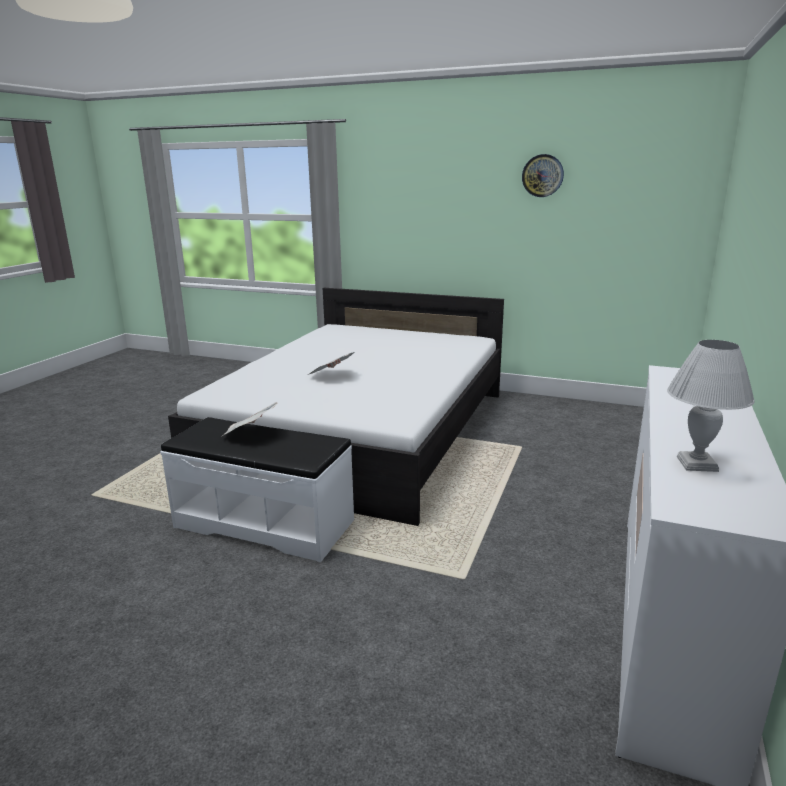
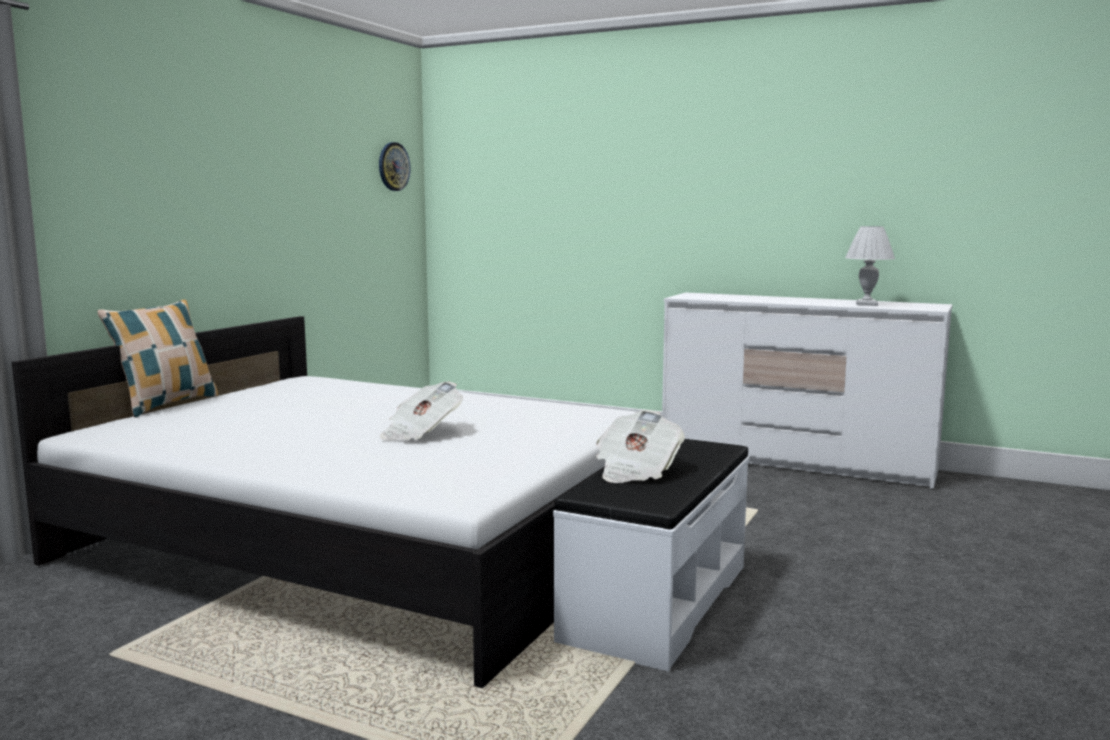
camera: 85 degrees left, 10 degrees down
wall clock [522,154,564,197] -> wall clock moved to [379,142,411,191]
none -> pillow [97,300,218,417]

